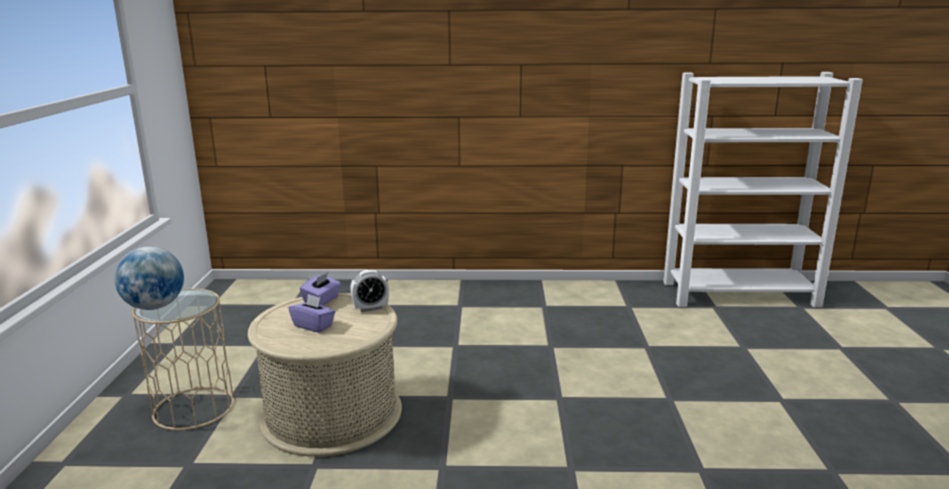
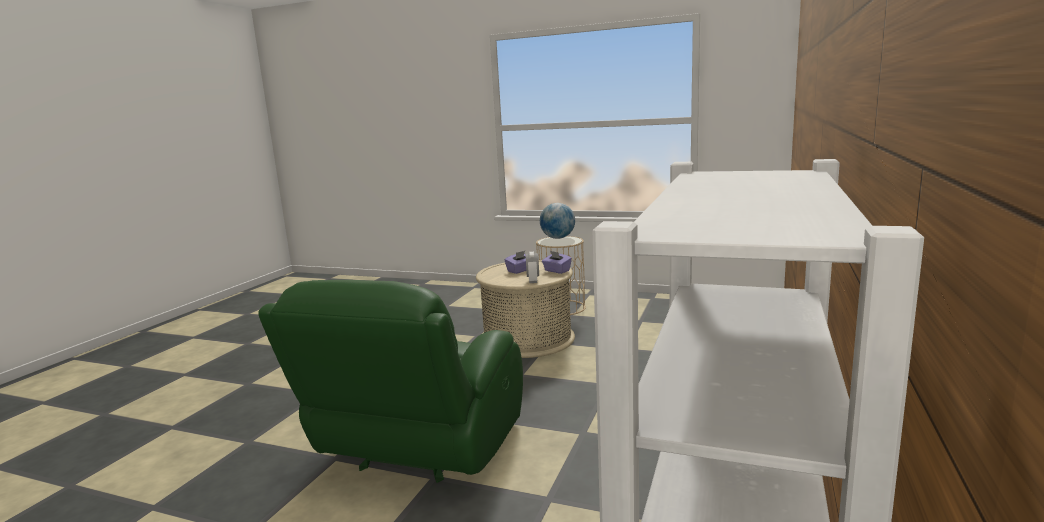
camera: 110 degrees right, 5 degrees down
none -> green armchair [258,280,523,483]

